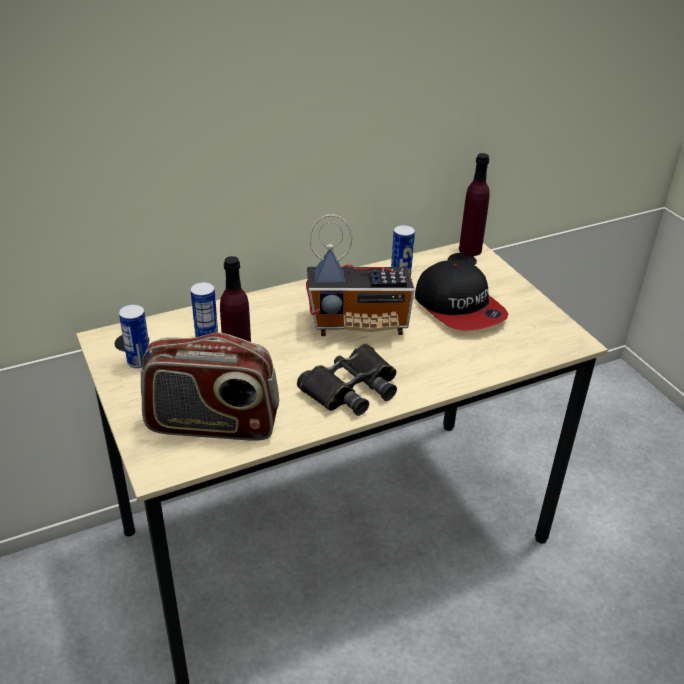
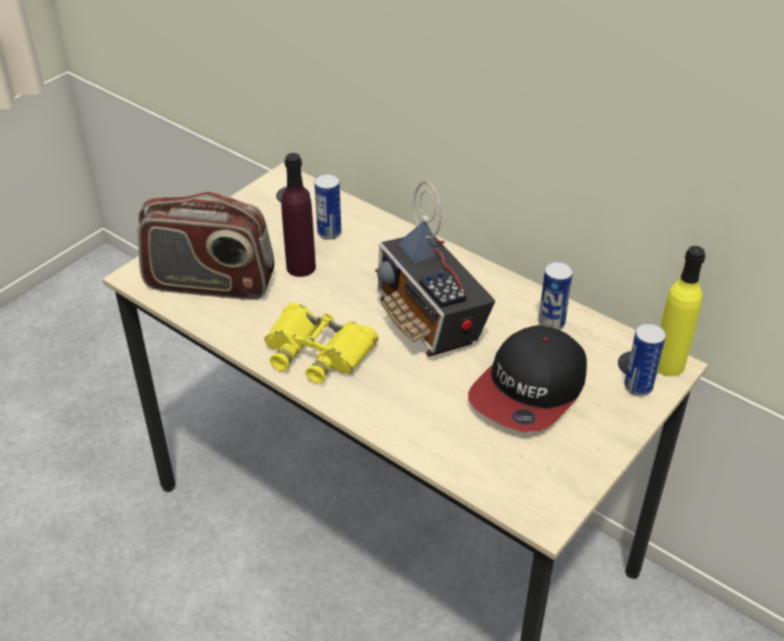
camera: 65 degrees right, 5 degrees up
can [119,304,151,369] -> can moved to [624,323,666,396]
radio [141,333,279,441] -> radio turned 60 degrees counterclockwise [137,191,274,300]
black binoculars [297,344,397,416] -> yellow binoculars [264,302,378,384]
purple bottle [459,153,490,256] -> yellow bottle [657,246,705,376]

